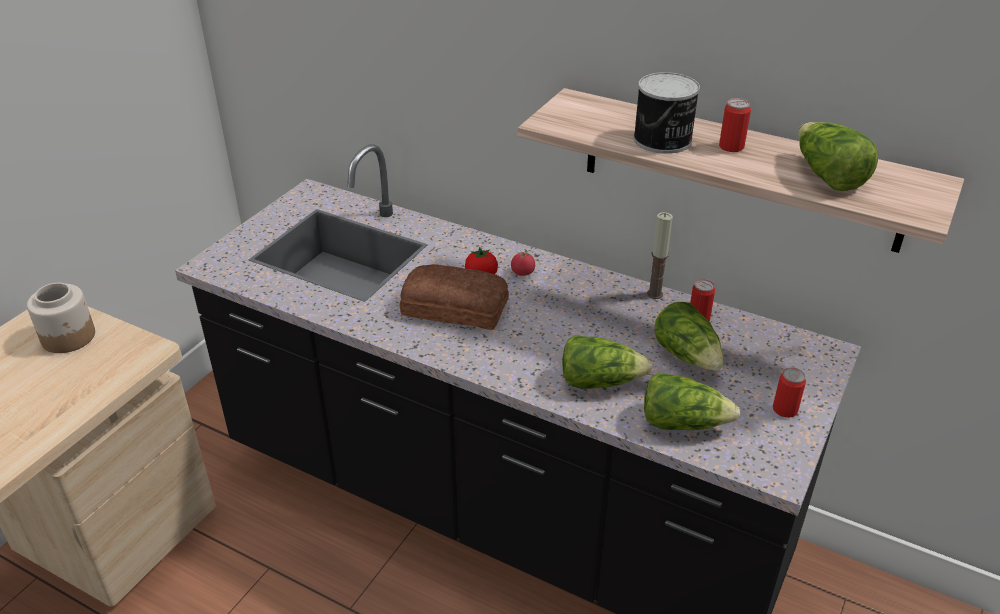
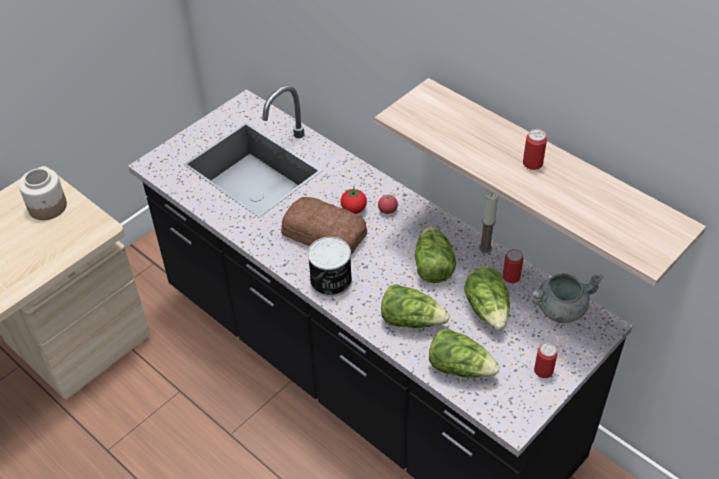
camera: 15 degrees right, 10 degrees up
can [633,72,700,154] -> can moved to [308,237,352,297]
lettuce [798,122,878,191] -> lettuce moved to [415,225,456,283]
none -> grey cooking pot [531,273,604,323]

